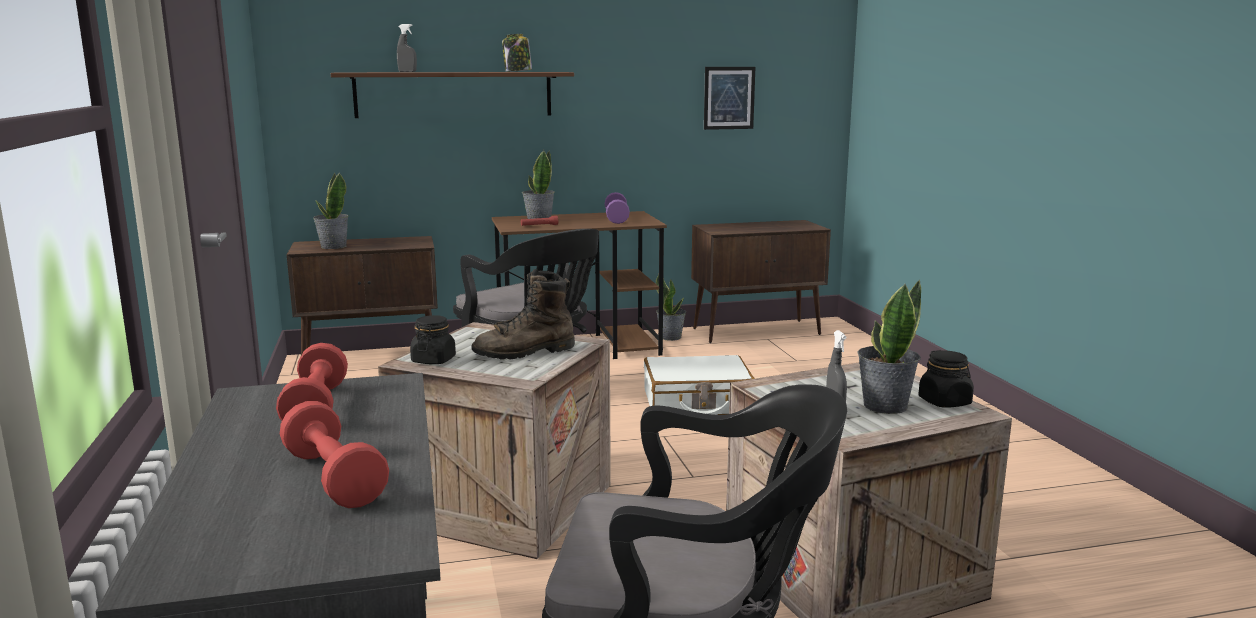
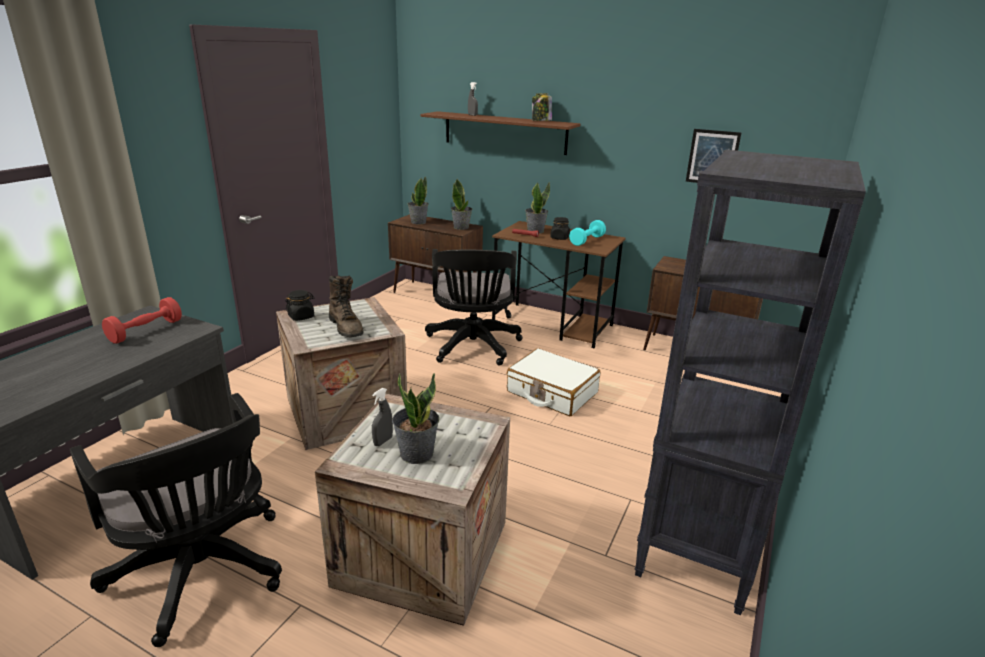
camera: 40 degrees right, 10 degrees up
red dumbbell [280,401,389,508] -> none
brown boot [471,269,575,359] -> brown boot turned 135 degrees counterclockwise [329,275,364,337]
purple dumbbell [605,192,630,224] -> turquoise dumbbell [569,220,606,246]
potted plant [656,274,686,341] -> potted plant moved to [451,179,472,230]
black jar [918,350,974,408] -> black jar moved to [550,217,570,240]
none -> black bookcase [634,150,866,615]

